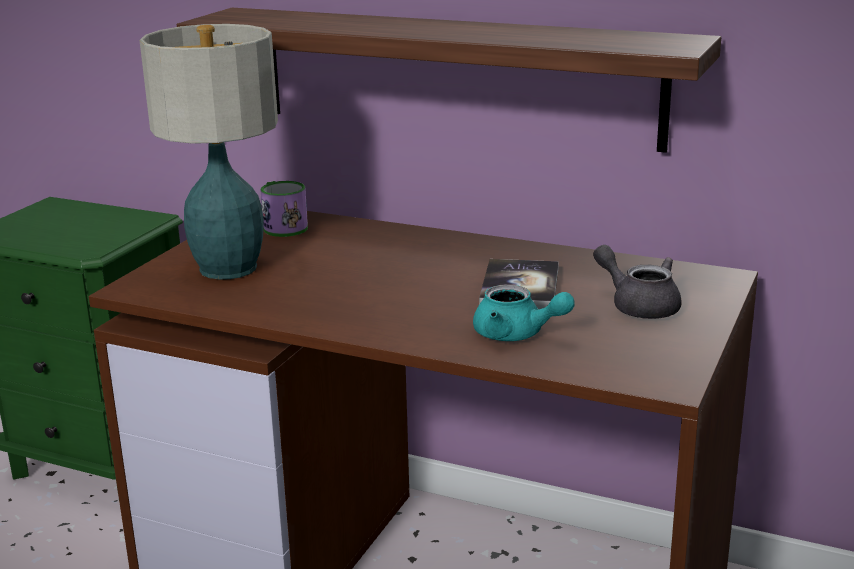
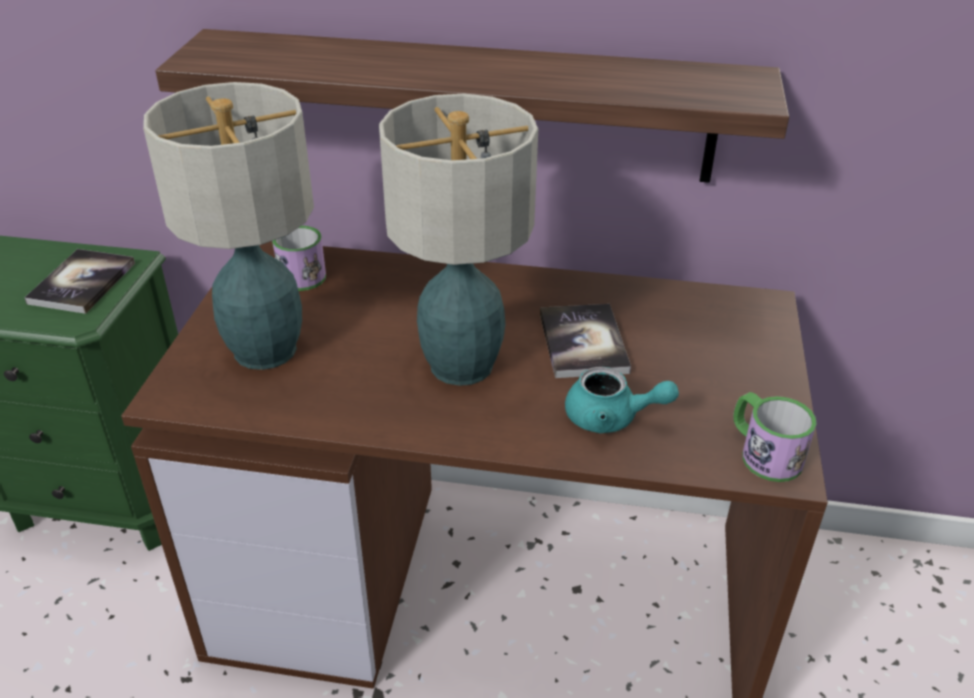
camera: 15 degrees left, 15 degrees up
grey teapot [593,245,682,319] -> none
none -> book [24,249,135,314]
none -> table lamp [379,94,538,386]
none -> mug [733,392,817,482]

